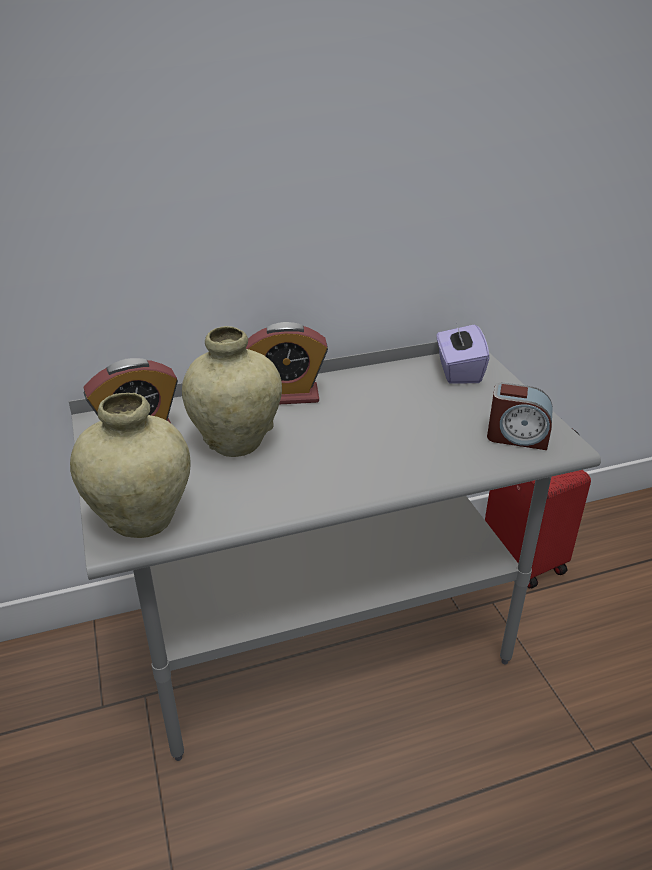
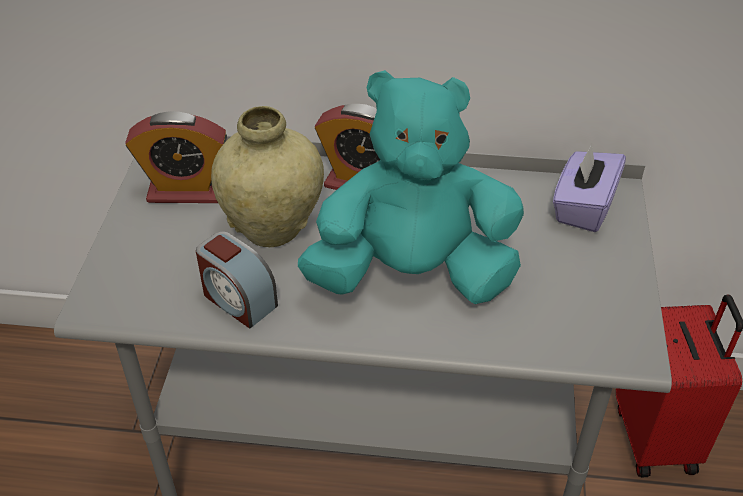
camera: 25 degrees right, 10 degrees up
beige vase [70,393,191,538] -> none
alarm clock [487,383,553,450] -> alarm clock moved to [196,231,278,329]
none -> turquoise plush toy [298,70,524,304]

